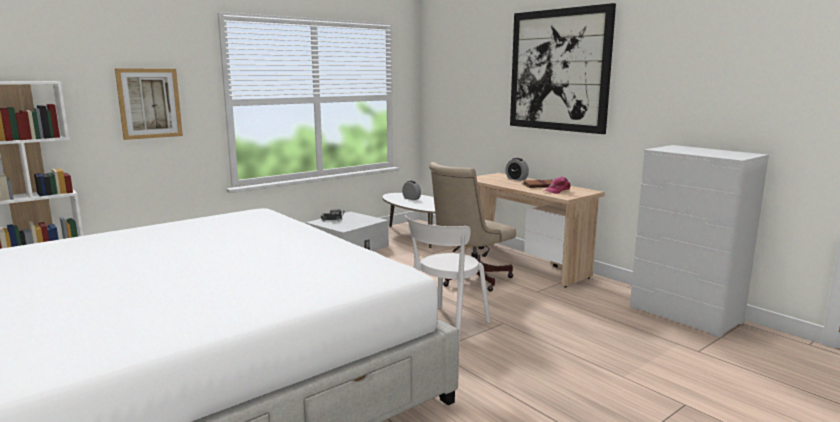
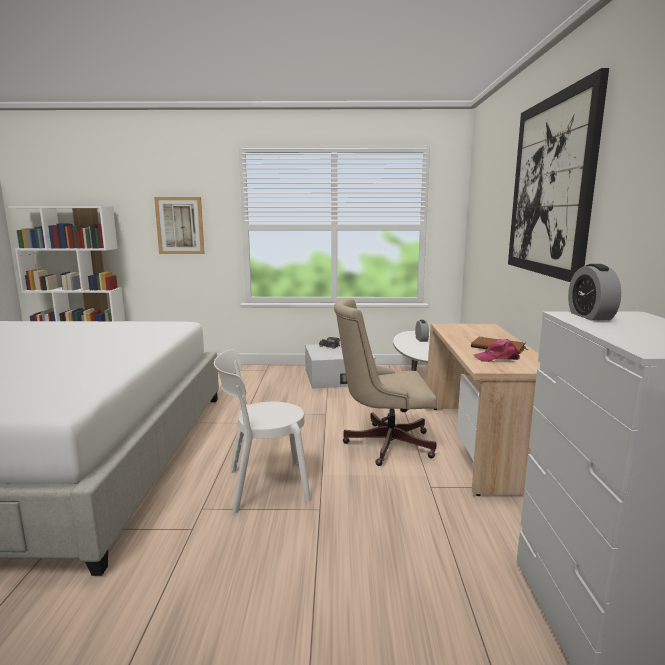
camera: 40 degrees right, 0 degrees up
alarm clock [505,158,529,181] -> alarm clock moved to [568,264,621,320]

